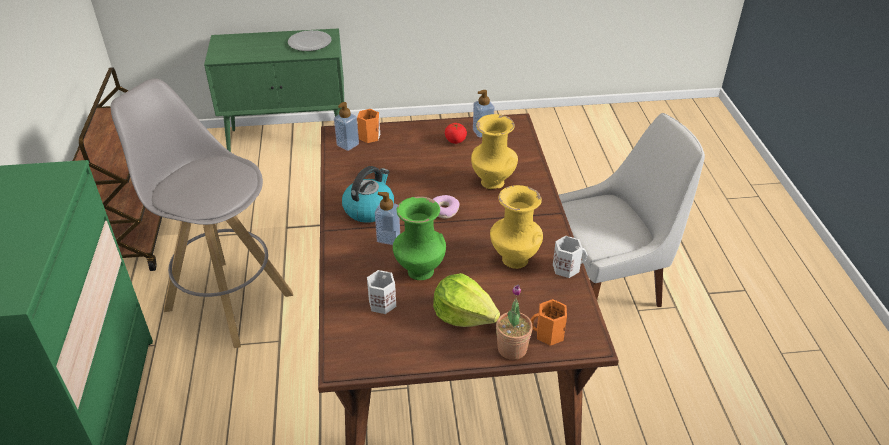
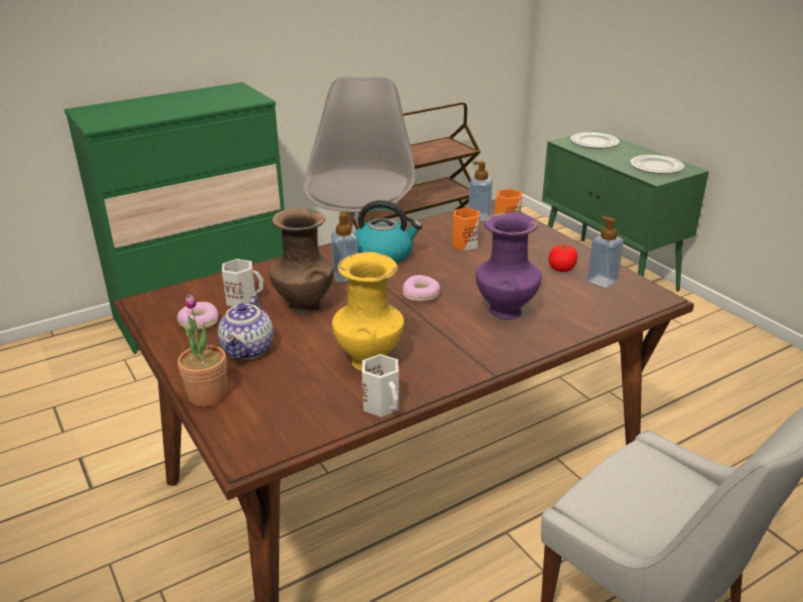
camera: 65 degrees right, 10 degrees down
green vase [393,196,446,280] -> brown vase [269,208,334,315]
lettuce [433,273,500,327] -> teapot [218,295,273,360]
yellow vase [471,114,518,189] -> purple vase [476,212,541,320]
orange mug [530,299,567,346] -> orange mug moved to [452,208,480,251]
none -> donut [177,302,219,330]
none -> plate [570,132,619,149]

